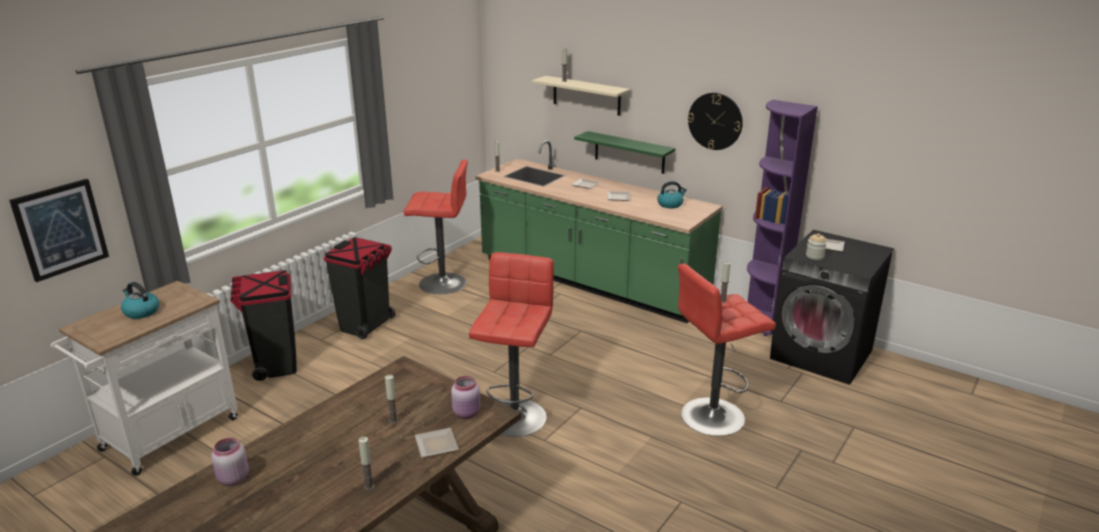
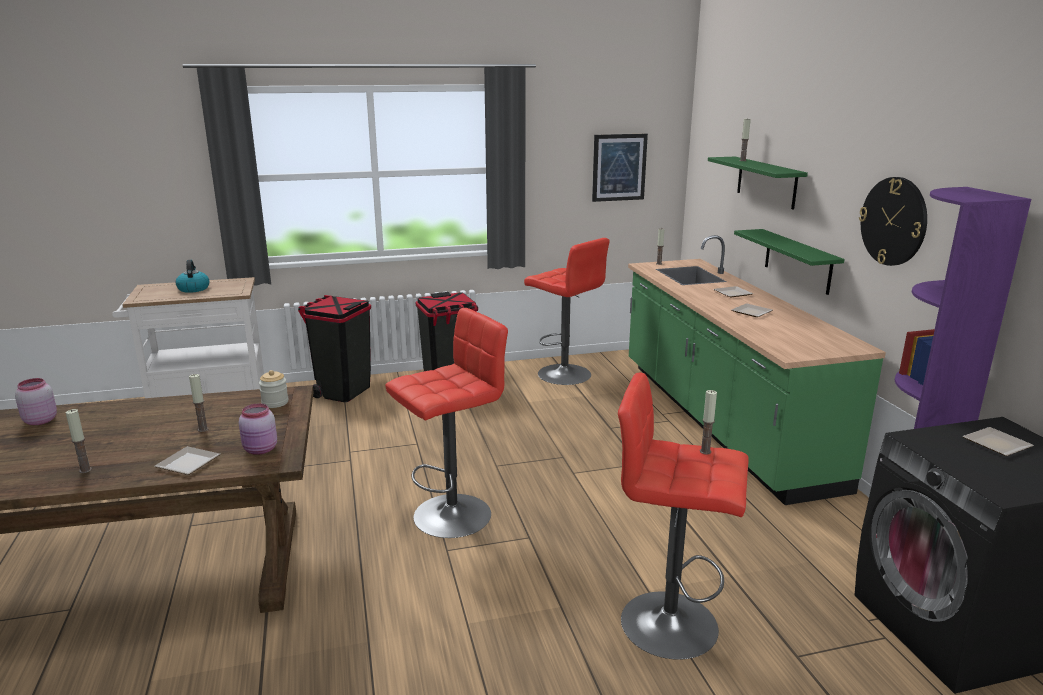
camera: 40 degrees right, 5 degrees down
picture [9,179,109,282] -> picture moved to [592,134,648,202]
beige shelf [532,76,630,116] -> green shelf [708,157,808,210]
kettle [657,181,687,208] -> none
jar [806,233,827,260] -> jar moved to [259,370,289,408]

